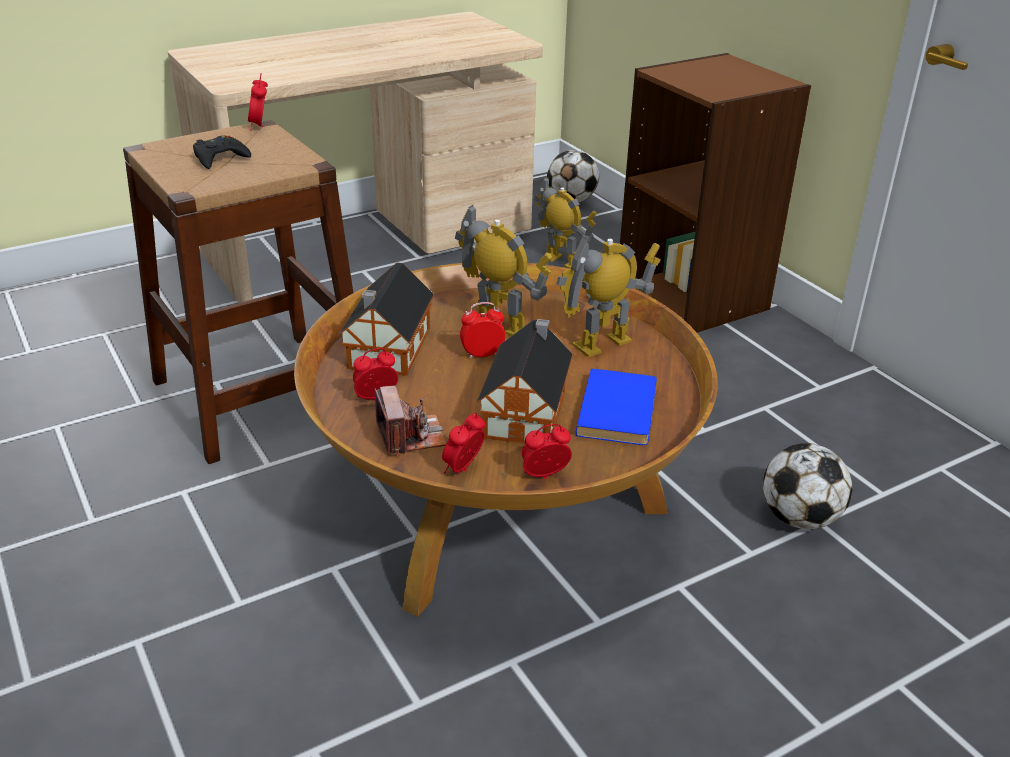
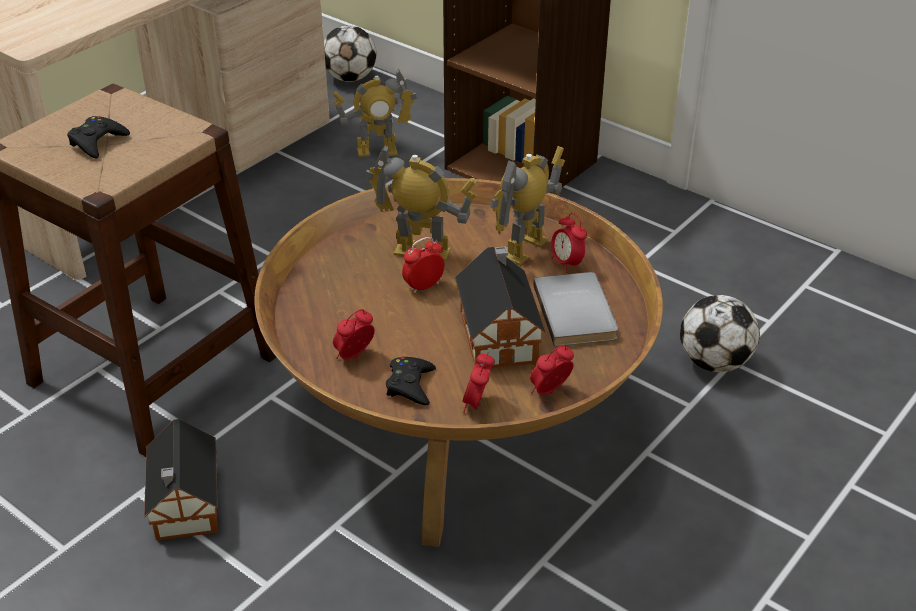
camera: 20 degrees left, 5 degrees up
alarm clock [248,73,268,131] -> alarm clock moved to [551,213,587,273]
toy house [339,263,434,376] -> toy house moved to [144,419,218,541]
camera [375,385,446,456] -> black game controller [386,357,436,405]
toy robot [534,177,597,269] -> toy robot turned 150 degrees clockwise [333,69,417,157]
blue book [576,368,657,445] -> grey book [533,272,618,347]

